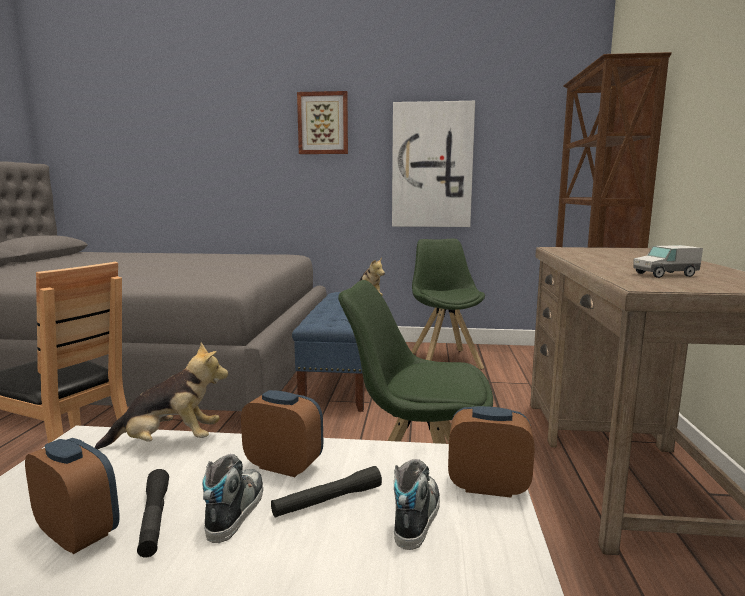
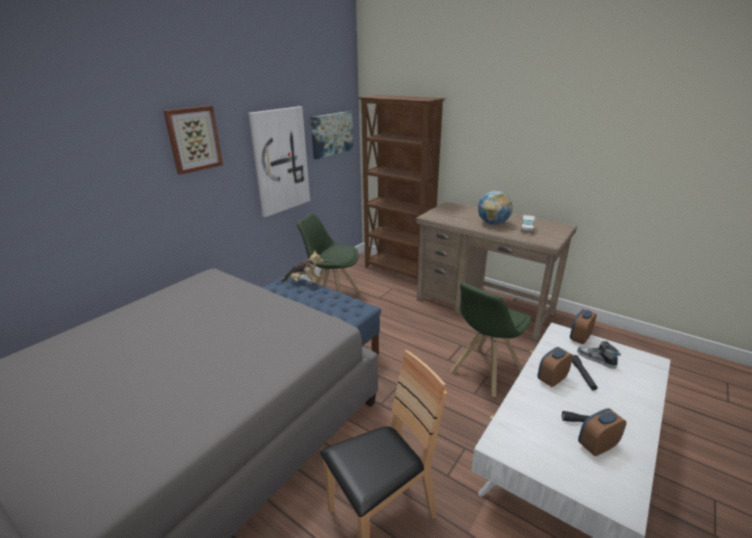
camera: 60 degrees left, 15 degrees up
plush toy [94,343,228,449] -> none
shoe [202,454,263,543] -> none
none -> picture [311,111,353,159]
none -> globe [478,191,513,225]

